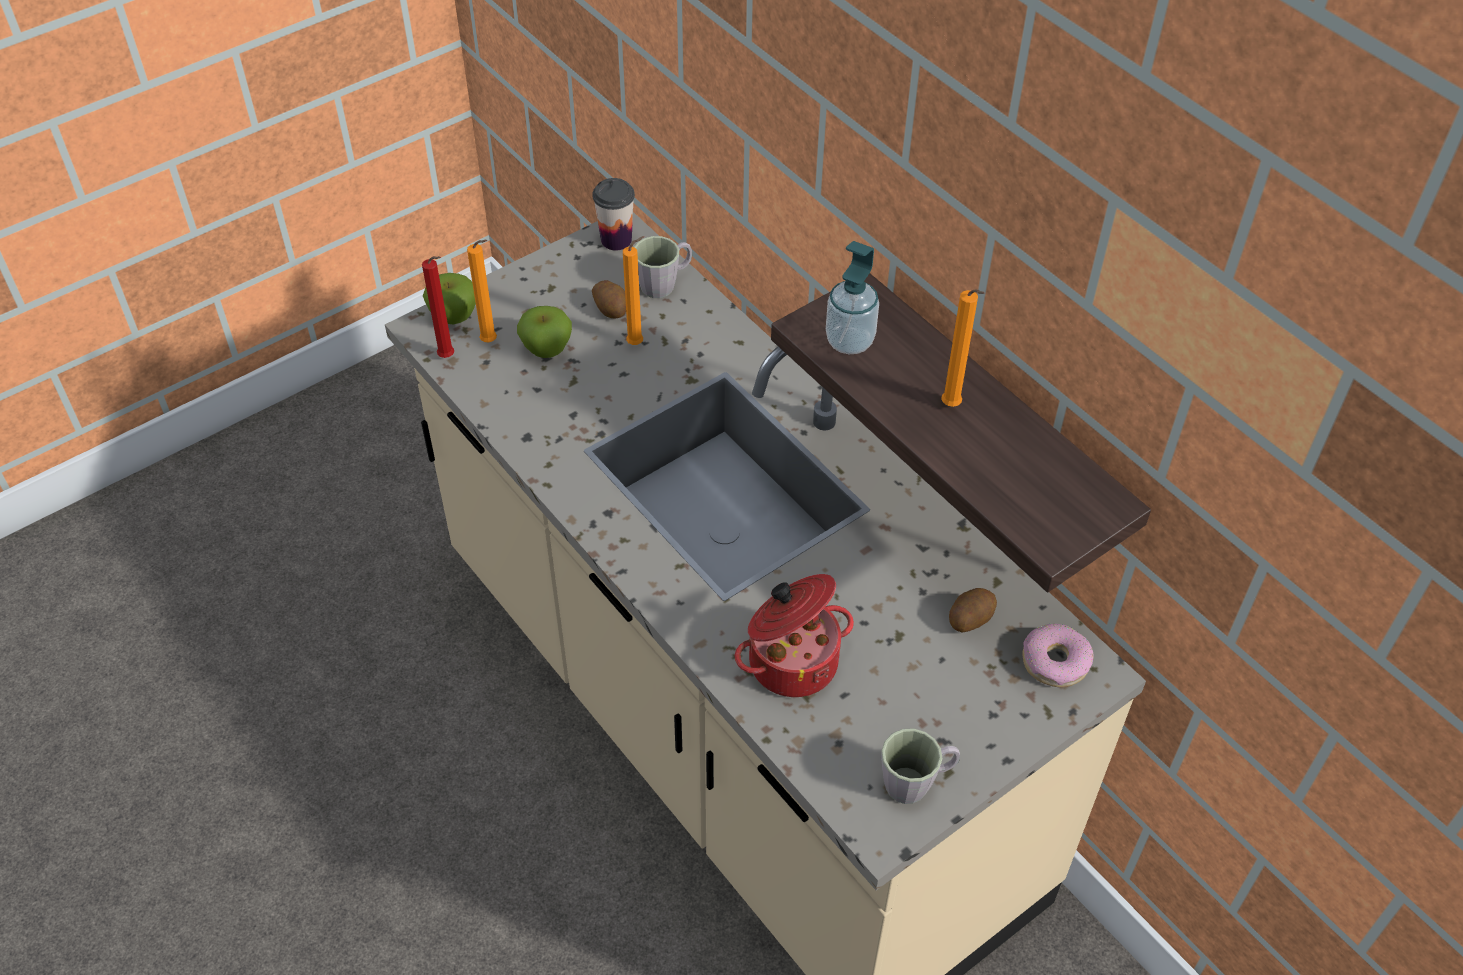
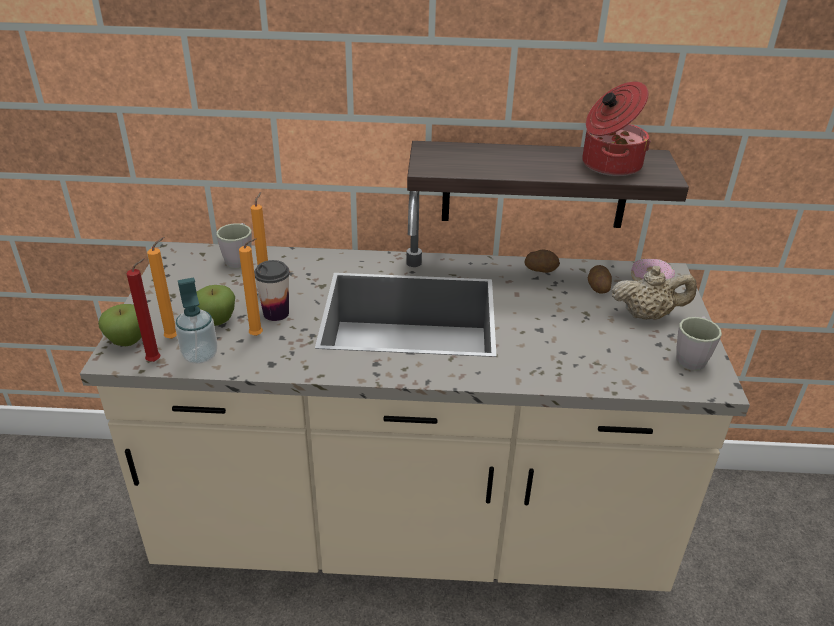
camera: 50 degrees left, 15 degrees down
potato [592,280,626,318] -> potato moved to [525,249,560,273]
cup [593,178,635,251] -> cup moved to [254,260,290,321]
cooking pot [735,574,854,697] -> cooking pot moved to [582,81,651,176]
soap dispenser [826,241,879,354] -> soap dispenser moved to [175,277,217,364]
orange candle [941,289,985,407] -> orange candle moved to [239,238,263,336]
none -> beige teapot [612,266,697,320]

